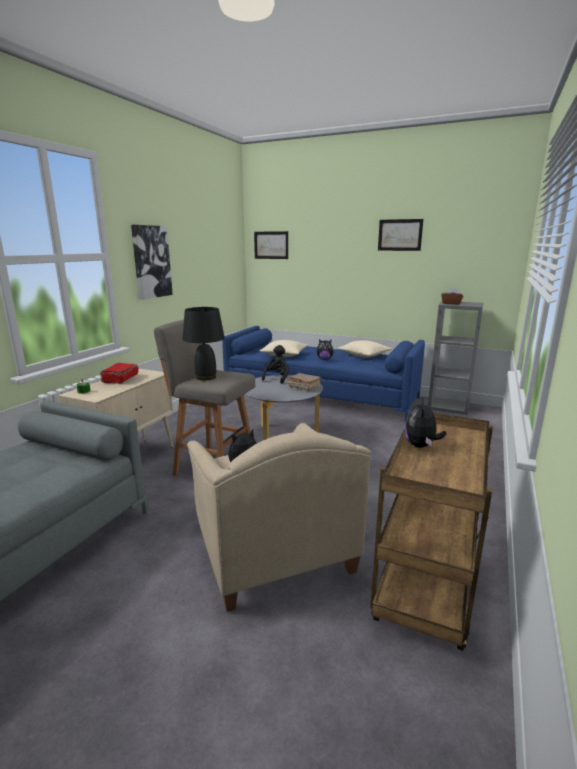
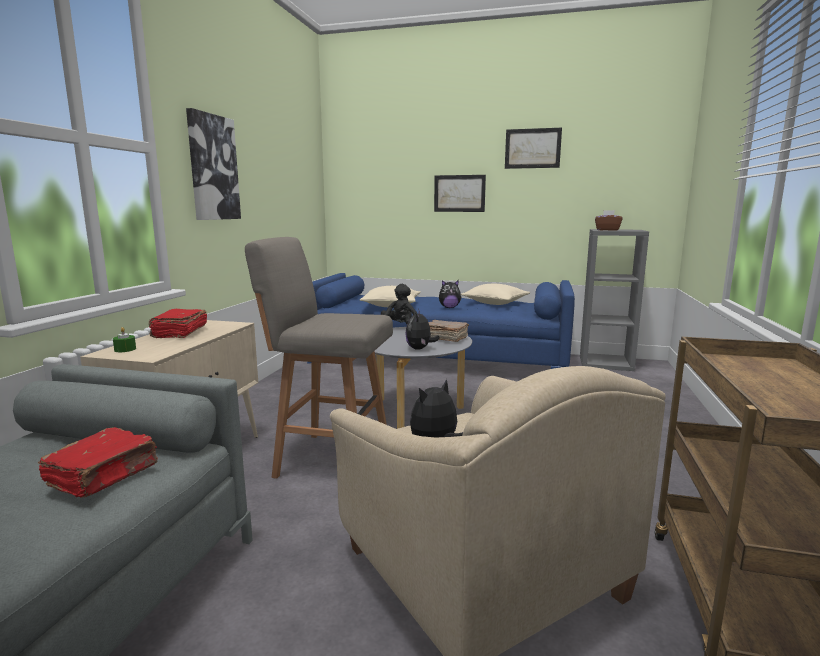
camera: 10 degrees left, 5 degrees down
black table lamp [183,307,225,381] -> none
picture [254,231,288,259] -> picture moved to [434,175,486,212]
plush toy [404,398,446,448] -> plush toy moved to [405,311,440,350]
none -> red book [38,427,158,497]

